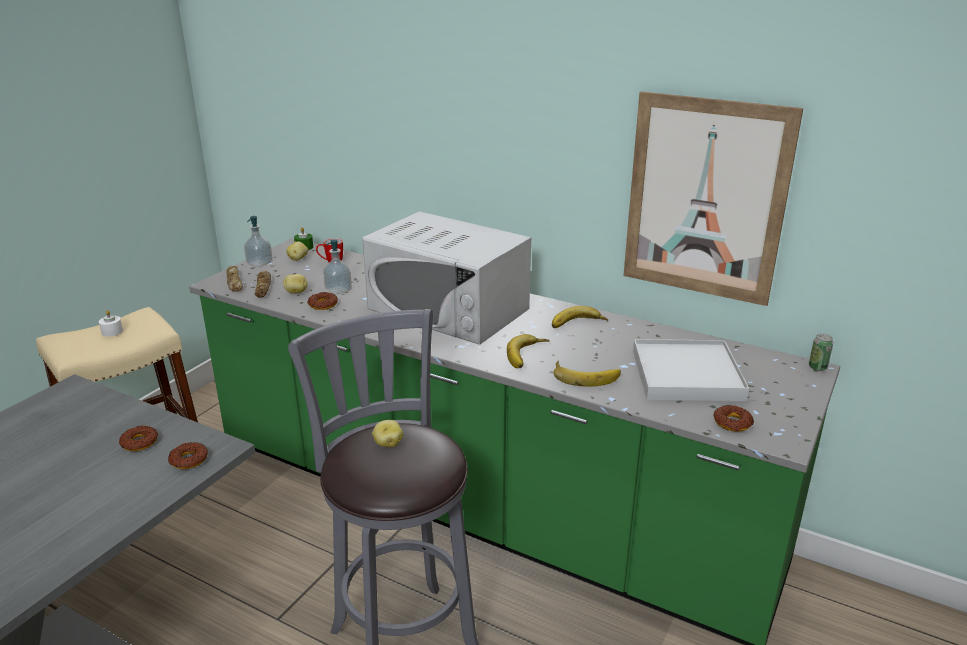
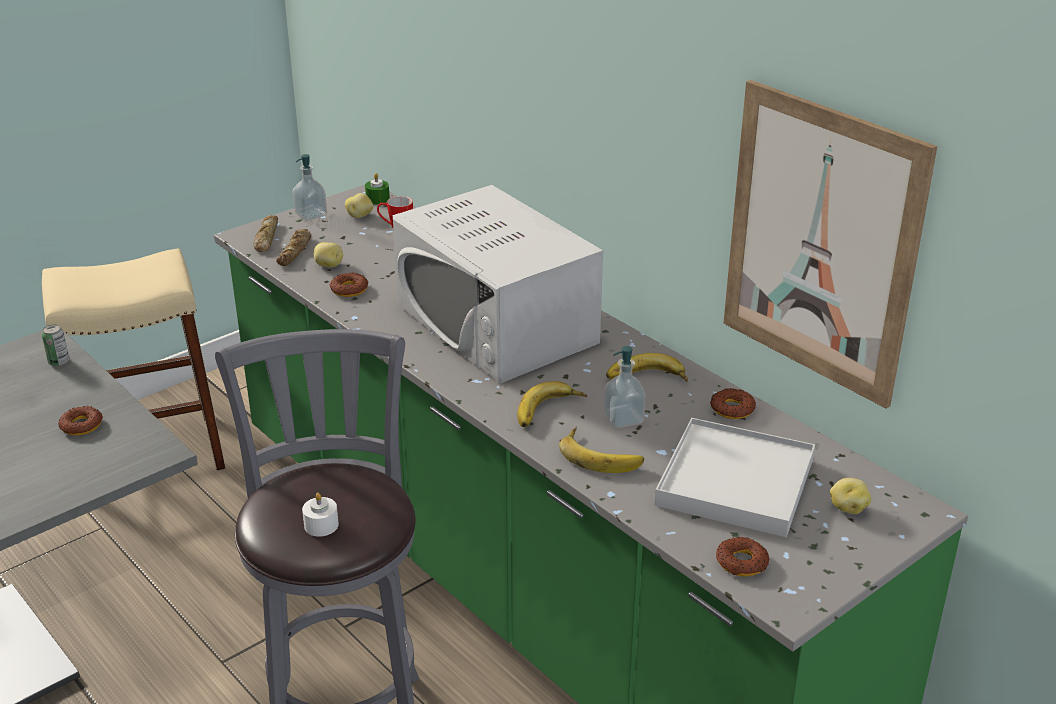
camera: 20 degrees right, 5 degrees up
white candle [99,310,123,337] -> white candle moved to [302,493,339,537]
donut [168,442,208,469] -> donut moved to [710,388,756,419]
soap dispenser [323,239,352,295] -> soap dispenser moved to [604,346,646,428]
potato [372,420,404,447] -> potato moved to [830,478,871,514]
can [809,334,833,371] -> can moved to [42,324,69,366]

